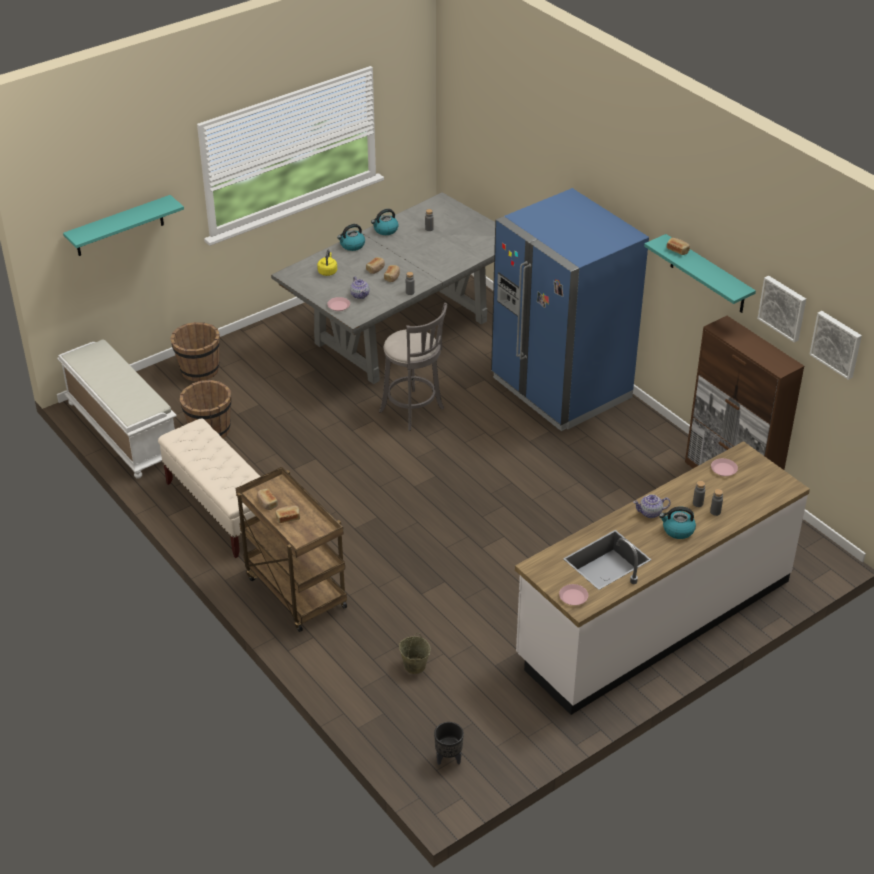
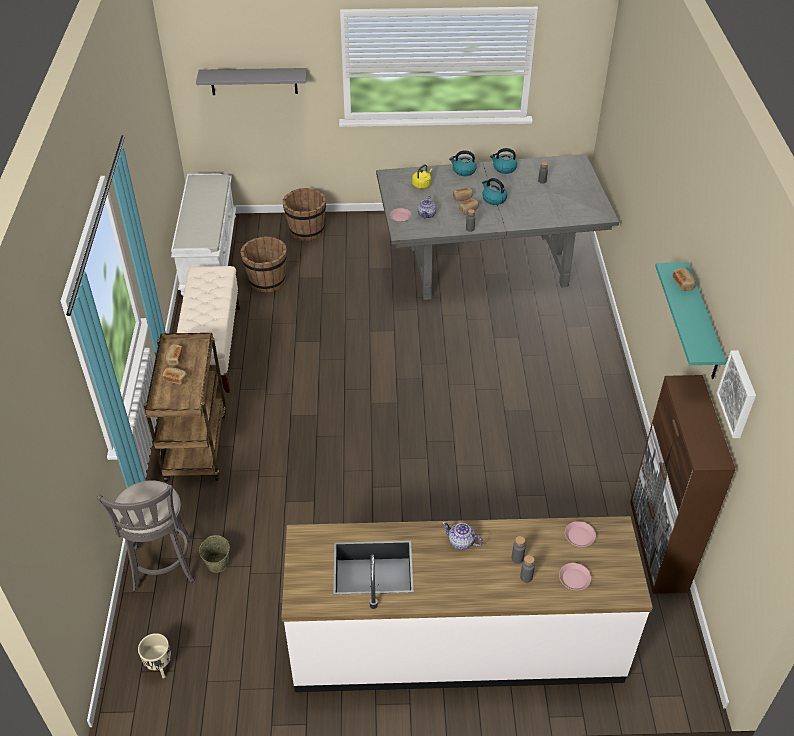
camera: 35 degrees right, 5 degrees up
turquoise shelf [63,195,184,256] -> grey shelf [196,68,307,95]
grey stool [379,303,447,431] -> grey stool moved to [97,480,194,591]
black planter [434,722,464,765] -> beige planter [138,633,171,678]
blue fridge [491,188,649,431] -> none
pink plate [559,584,588,605] -> pink plate moved to [559,563,591,590]
kettle [659,506,696,539] -> kettle moved to [482,178,507,205]
picture [809,311,862,380] -> none

